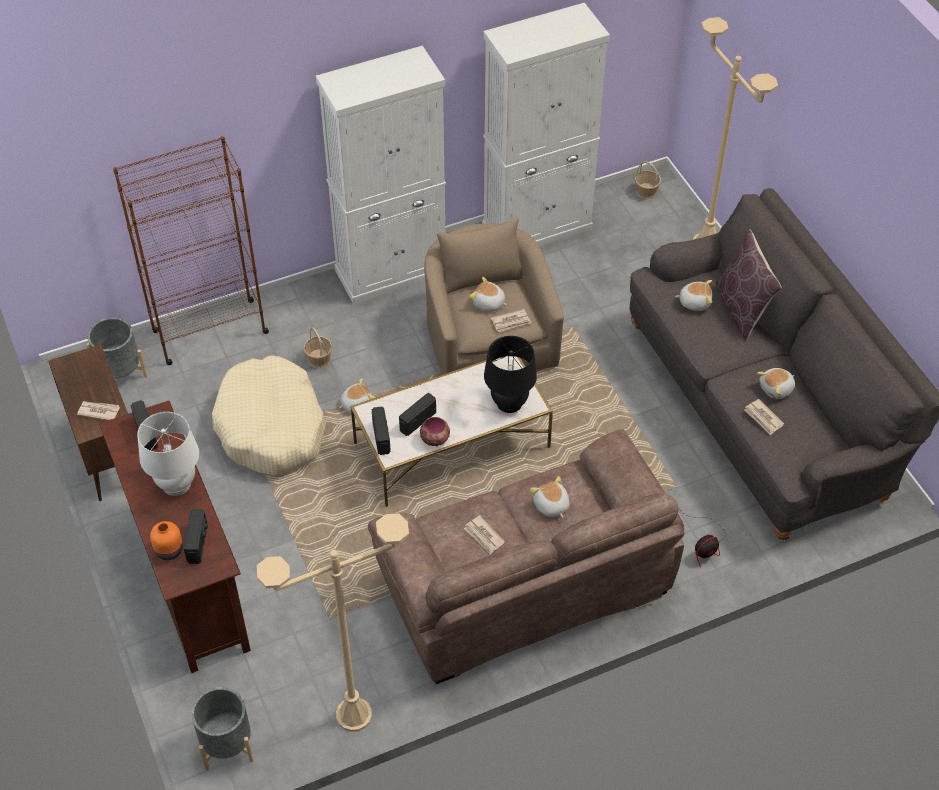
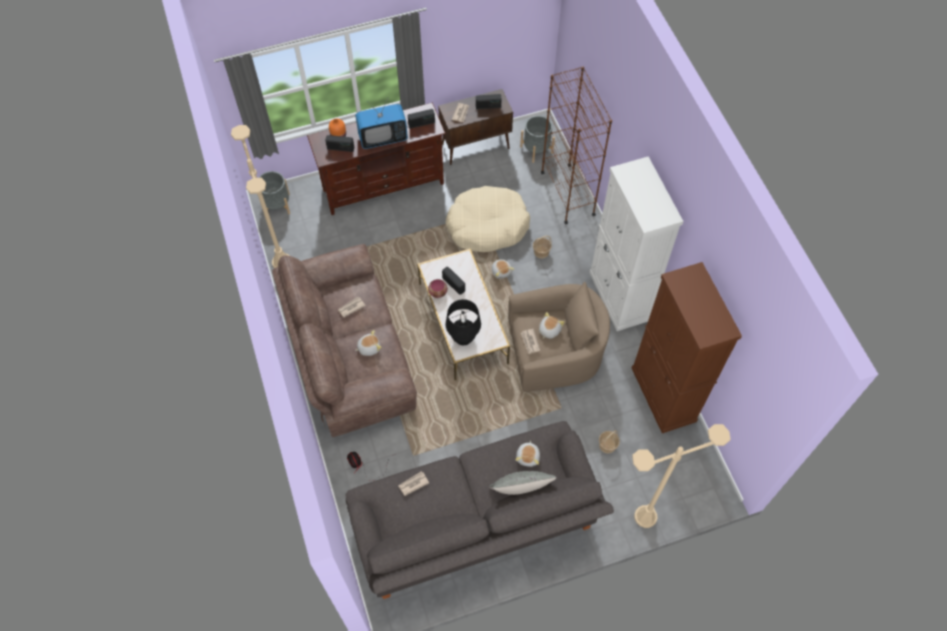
camera: 95 degrees right, 10 degrees up
white table lamp [137,412,199,496] -> television [355,98,408,149]
radio [372,406,391,455] -> radio moved to [476,94,502,110]
white cabinet [482,3,610,247] -> brown cabinet [632,262,742,433]
basket [635,161,661,199] -> basket moved to [599,430,620,454]
brown pillow [716,229,782,341] -> grey pillow [489,471,557,495]
plush toy [757,368,795,399] -> none

